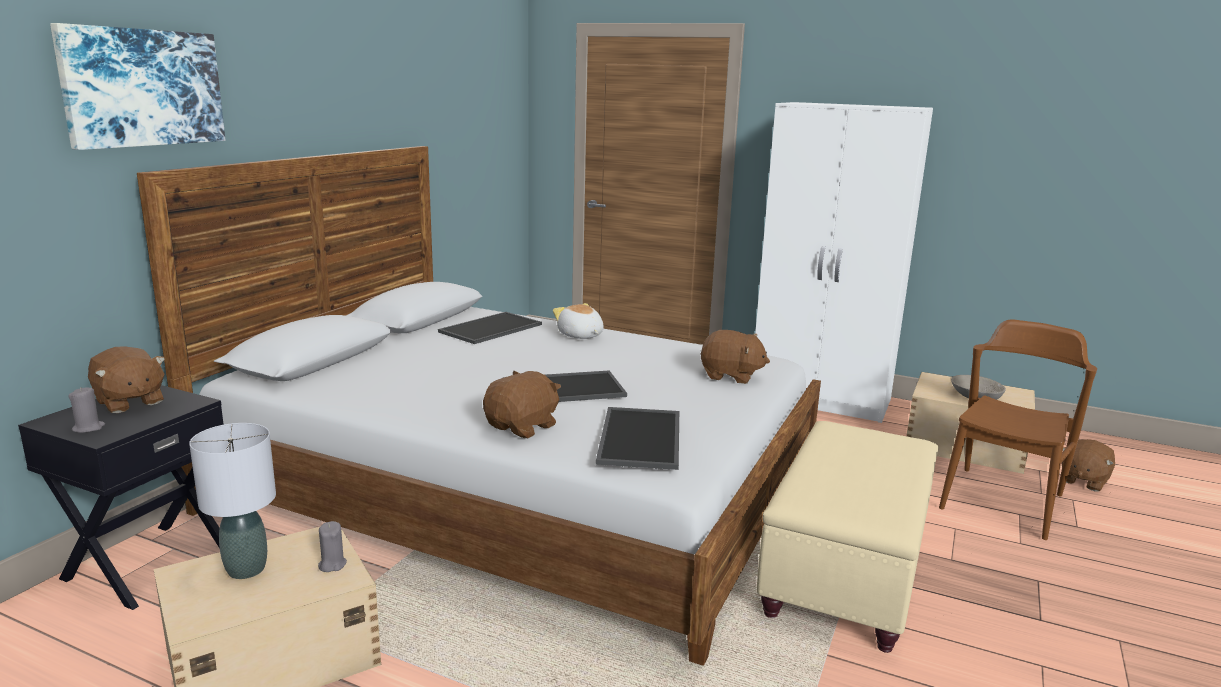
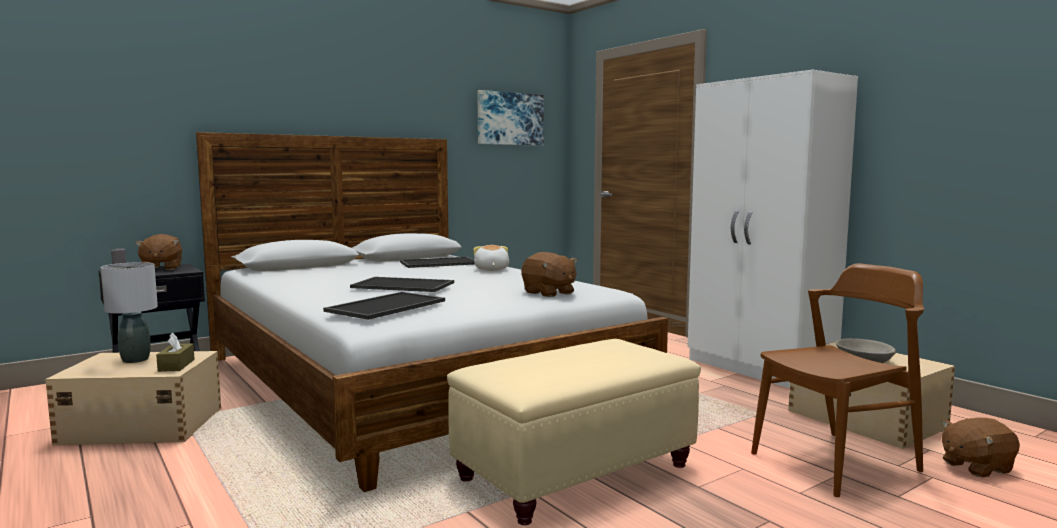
camera: 30 degrees right, 10 degrees down
picture [50,23,225,150] -> picture moved to [478,90,544,146]
grey candle [318,521,347,572] -> brown tissue box [156,332,195,372]
brown plush toy [483,371,561,438] -> none

